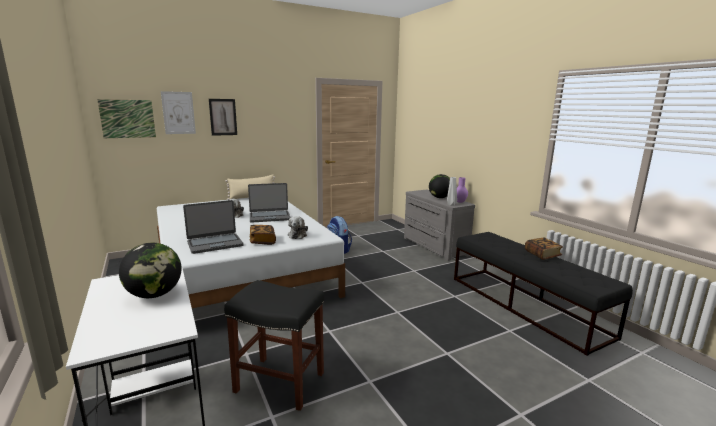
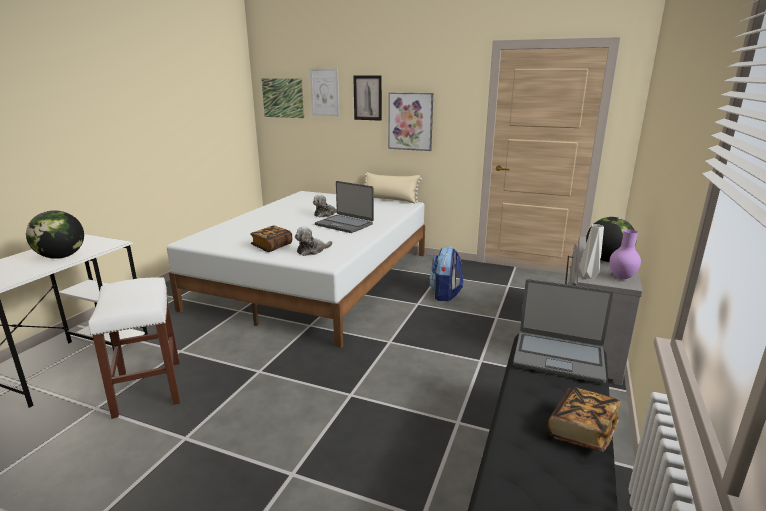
camera: 50 degrees right, 5 degrees up
laptop [183,200,244,254] -> laptop moved to [513,279,613,384]
black stool [224,280,324,411] -> white stool [88,277,180,419]
none -> picture [388,93,433,151]

